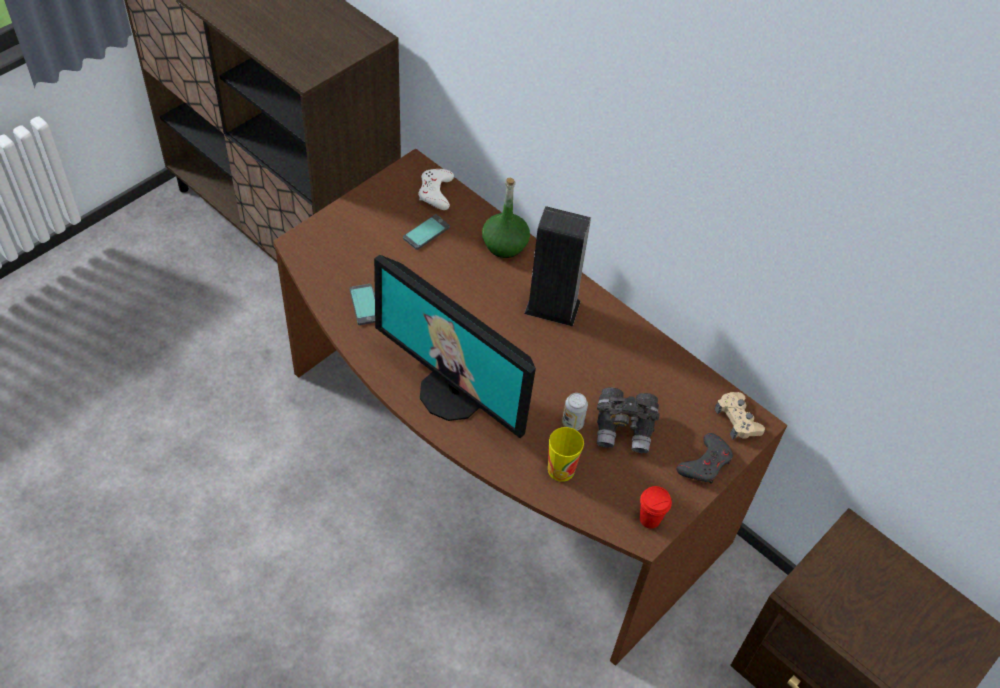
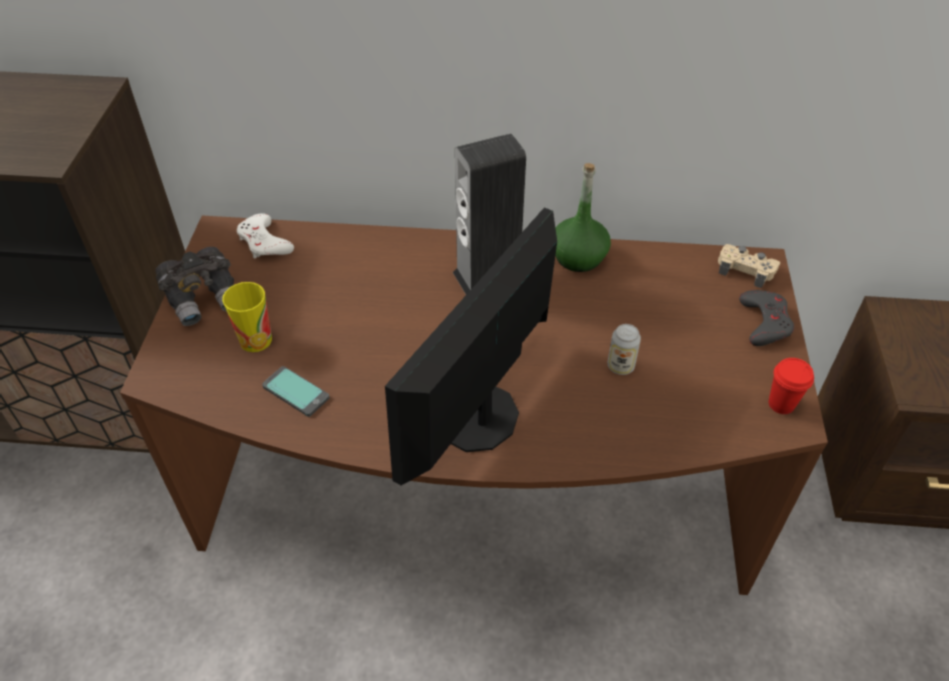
camera: 35 degrees left, 5 degrees down
monitor [374,255,536,438] -> monitor turned 120 degrees clockwise [385,207,557,485]
phone [403,215,450,250] -> none
green bottle [482,178,530,258] -> green bottle moved to [555,163,611,272]
cup [548,427,584,482] -> cup moved to [222,282,272,352]
grey binoculars [597,387,660,453] -> grey binoculars moved to [155,247,234,326]

